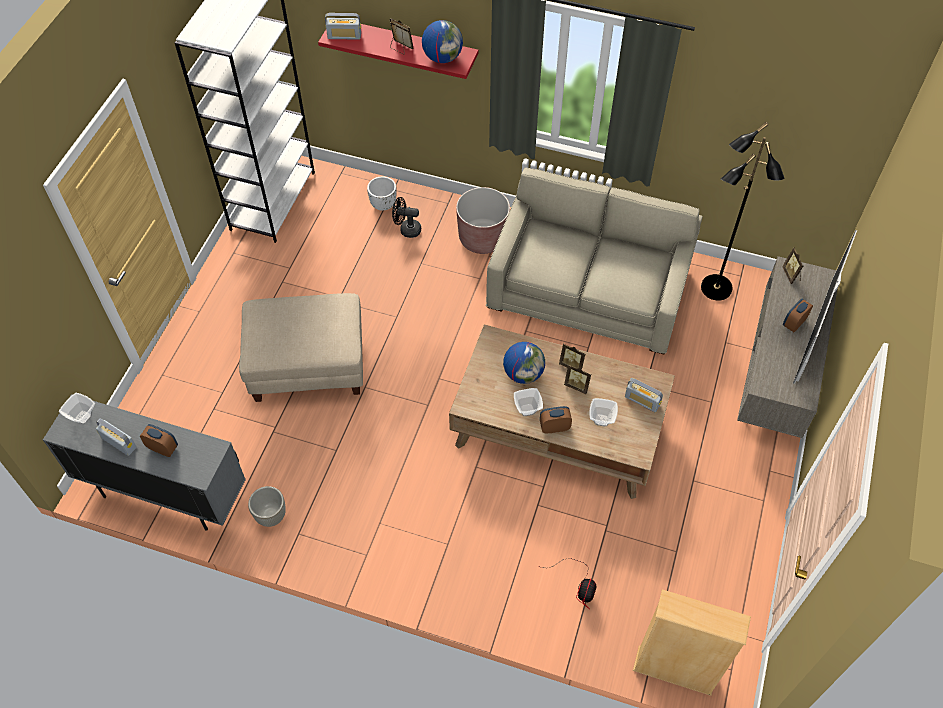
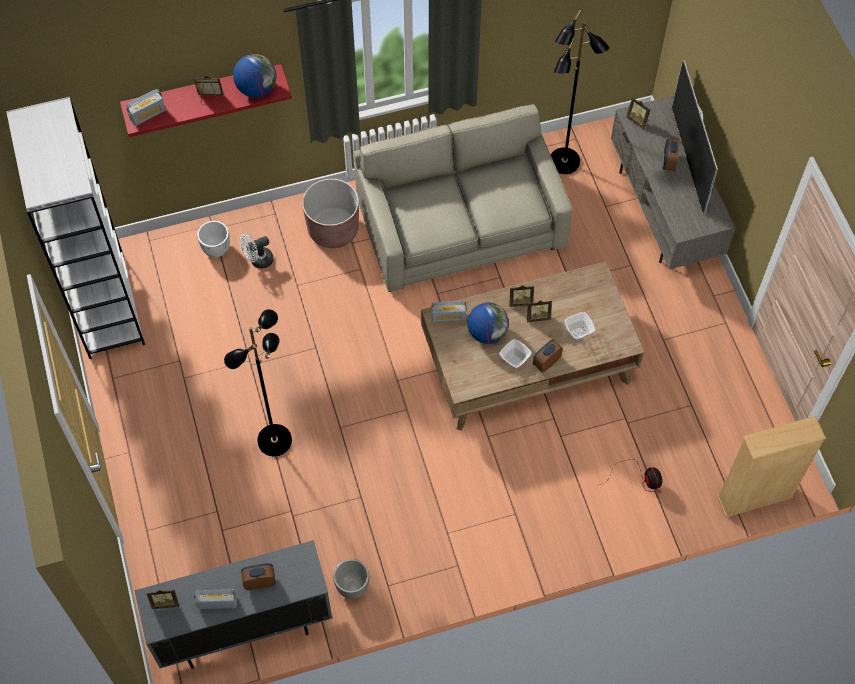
camera: 35 degrees left, 5 degrees up
bowl [59,393,95,425] -> picture frame [146,590,179,609]
beige ottoman [239,293,363,402] -> black floor lamp [224,309,292,456]
black fan [392,197,421,238] -> white fan [240,233,274,269]
radio [625,378,663,412] -> radio moved to [431,301,467,322]

